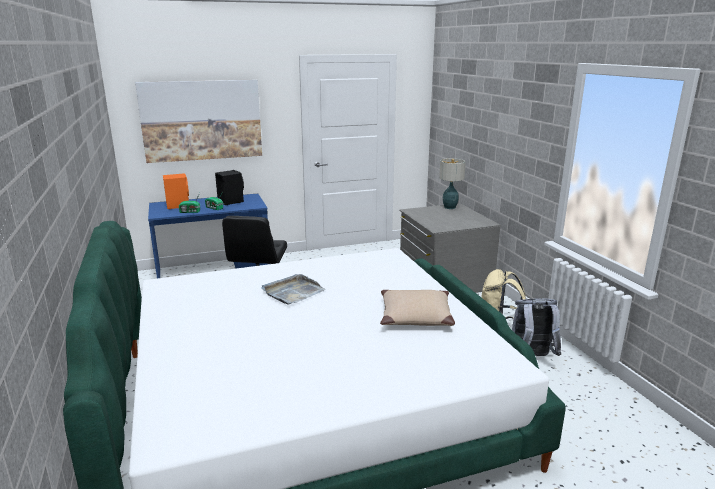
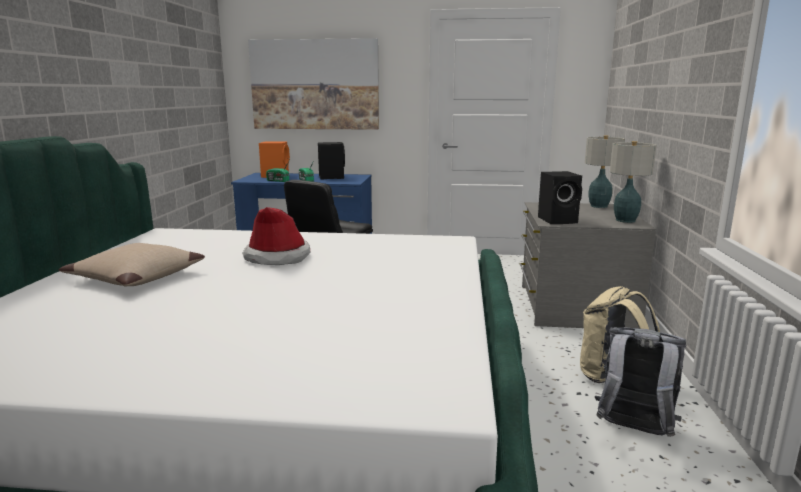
camera: 25 degrees right, 5 degrees down
grey tray [261,274,326,305] -> hat [242,207,310,265]
beige pillow [380,290,455,326] -> beige pillow moved to [59,243,205,286]
none -> black speaker [538,171,582,224]
none -> table lamp [610,141,656,223]

